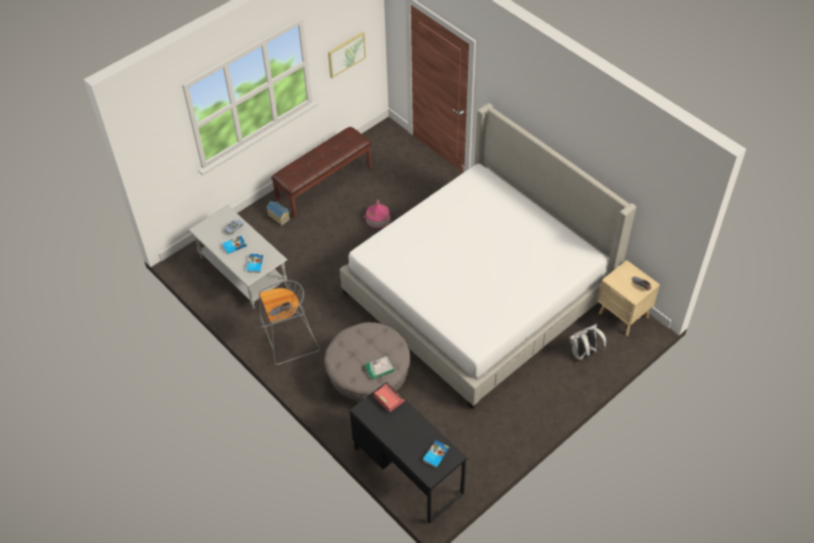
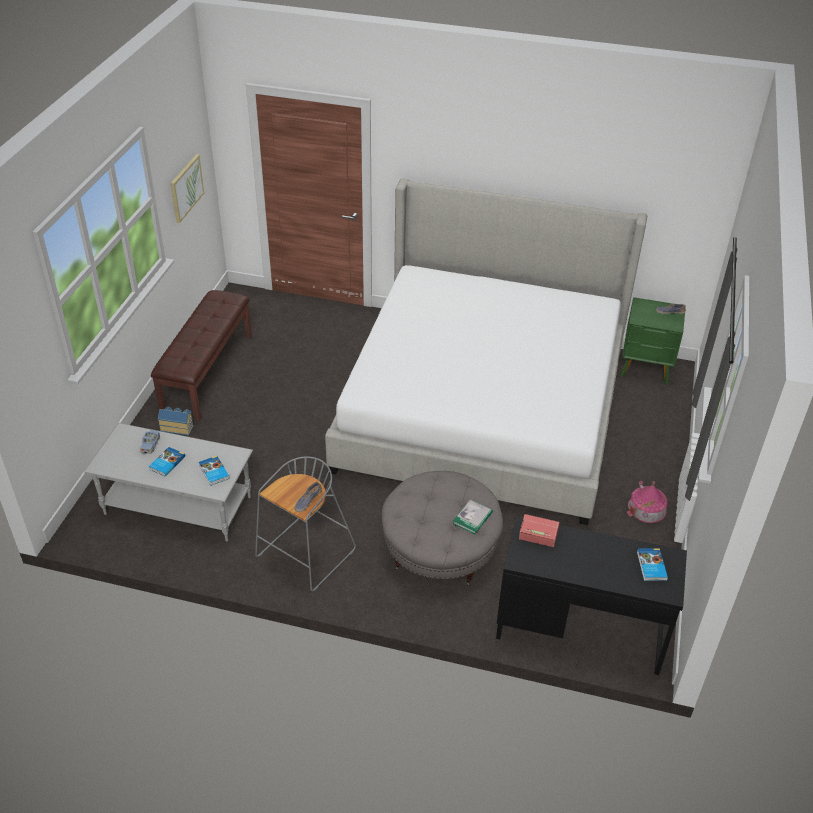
camera: 35 degrees left, 10 degrees down
toy house [364,200,391,228] -> toy house moved to [626,481,668,523]
white backpack [569,324,606,363] -> none
beige nightstand [598,260,660,336] -> green nightstand [621,297,686,384]

